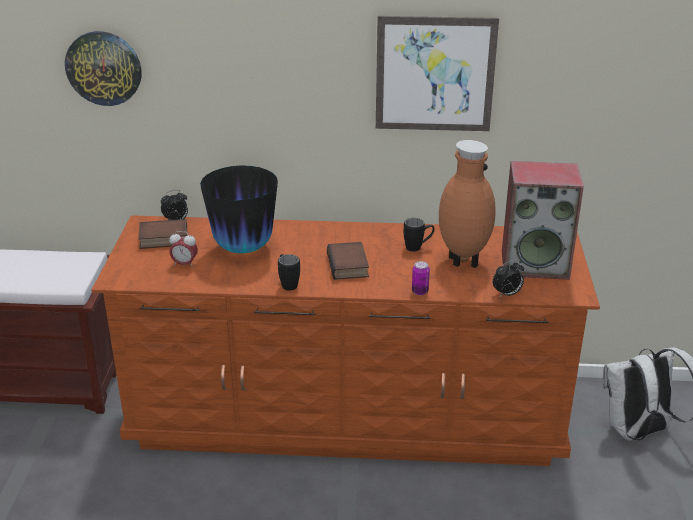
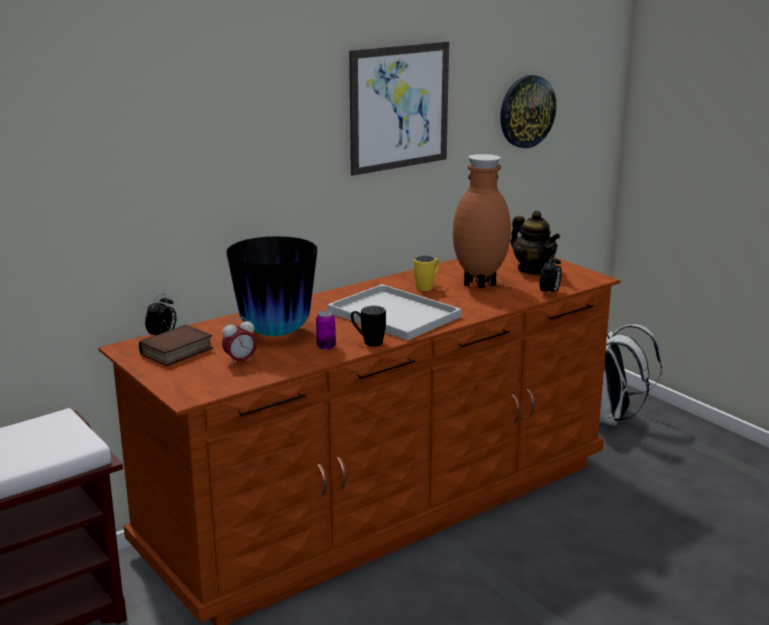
camera: 40 degrees left, 10 degrees down
wall clock [65,31,142,106] -> wall clock moved to [500,75,556,148]
book [327,242,369,280] -> white tray [327,284,462,341]
black mug [404,218,435,252] -> yellow mug [414,256,440,291]
can [412,261,430,295] -> can moved to [316,311,336,350]
speaker [502,161,584,280] -> teapot [511,210,560,274]

